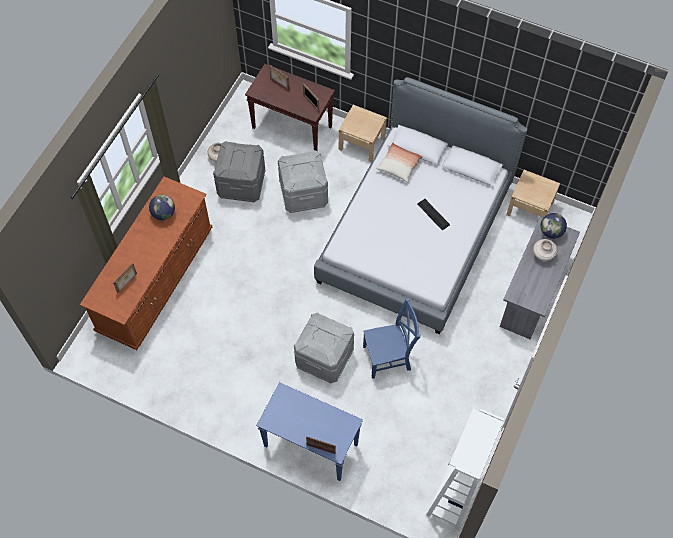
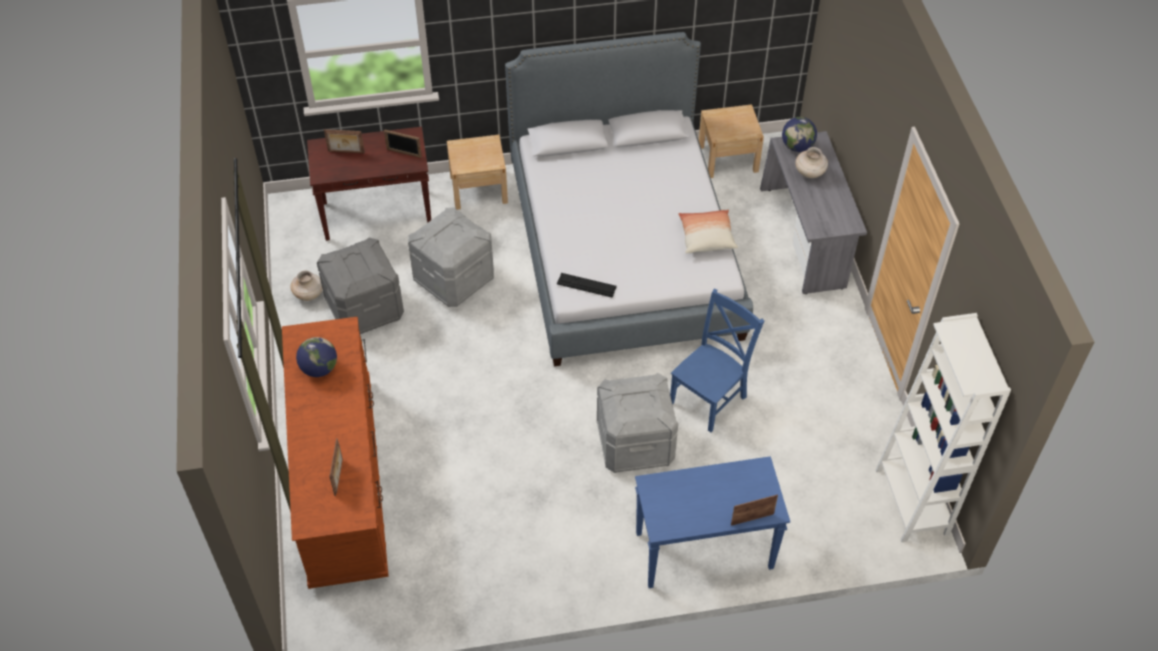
camera: 35 degrees left, 10 degrees down
pillow [376,142,423,182] -> pillow moved to [678,210,738,253]
keyboard [417,199,450,230] -> keyboard moved to [557,273,617,297]

